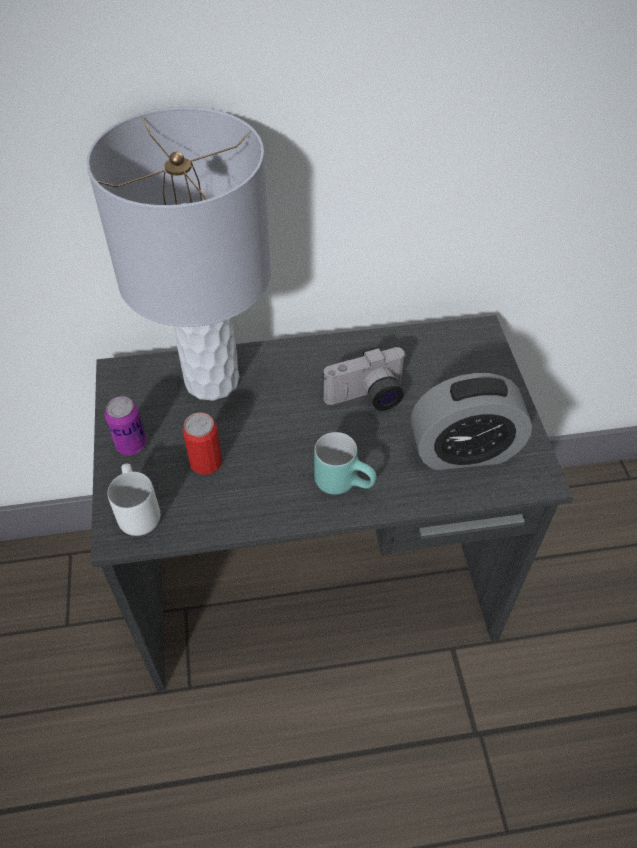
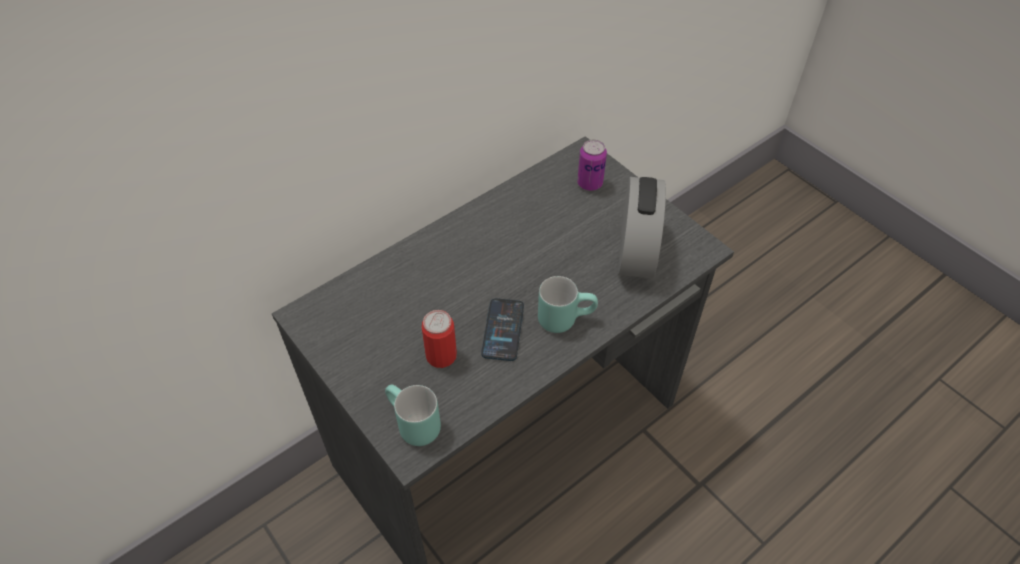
camera: 30 degrees left, 0 degrees up
grey table lamp [86,107,271,401] -> none
can [105,396,147,455] -> can moved to [577,139,607,191]
white mug [108,464,161,536] -> turquoise mug [385,384,441,446]
camera [323,346,407,411] -> none
alarm clock [411,373,532,470] -> alarm clock turned 45 degrees counterclockwise [618,177,666,278]
none -> phone [481,298,524,361]

